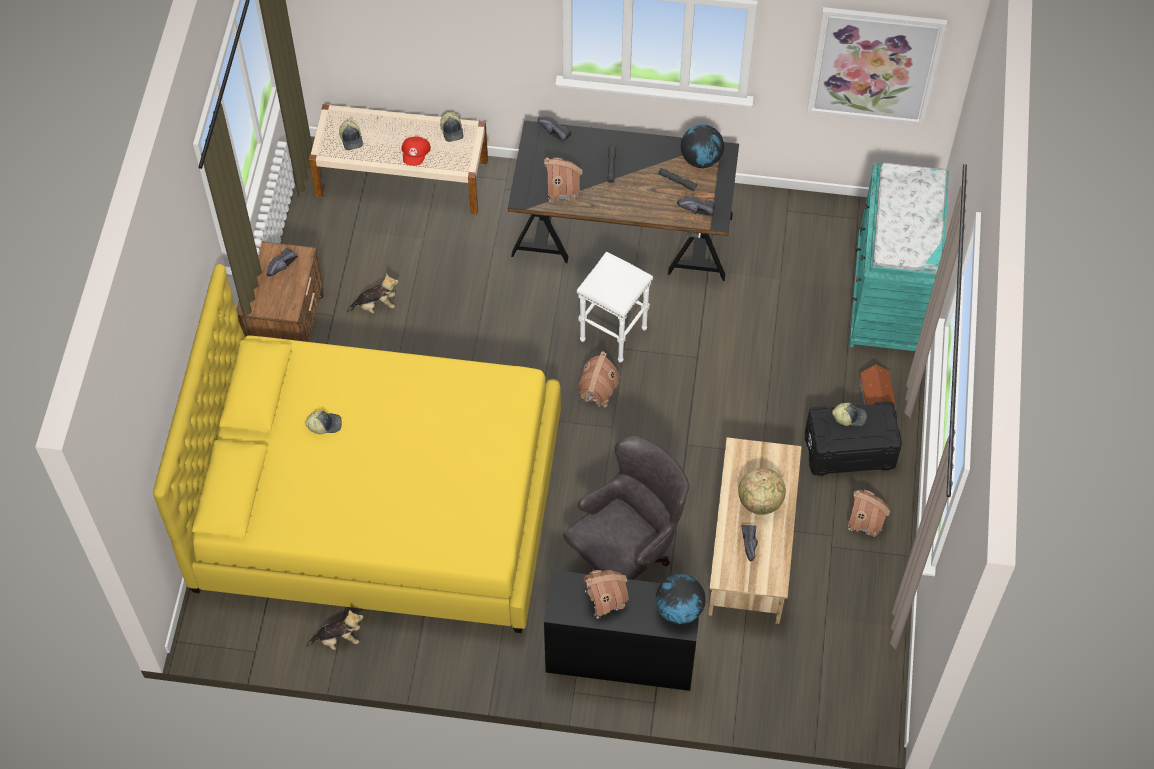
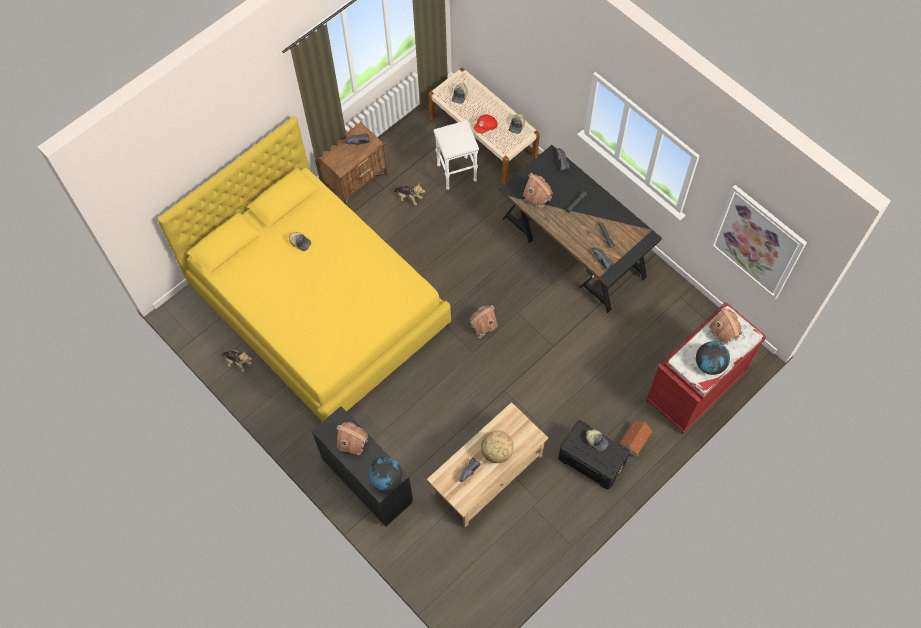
camera: 40 degrees right, 5 degrees up
grey office chair [563,436,689,580] -> none
white stool [577,252,653,363] -> white stool moved to [433,120,479,190]
globe [681,124,724,168] -> globe moved to [696,341,730,375]
toy house [848,490,890,537] -> toy house moved to [709,307,742,345]
turquoise dresser [850,162,949,351] -> red dresser [646,302,766,435]

